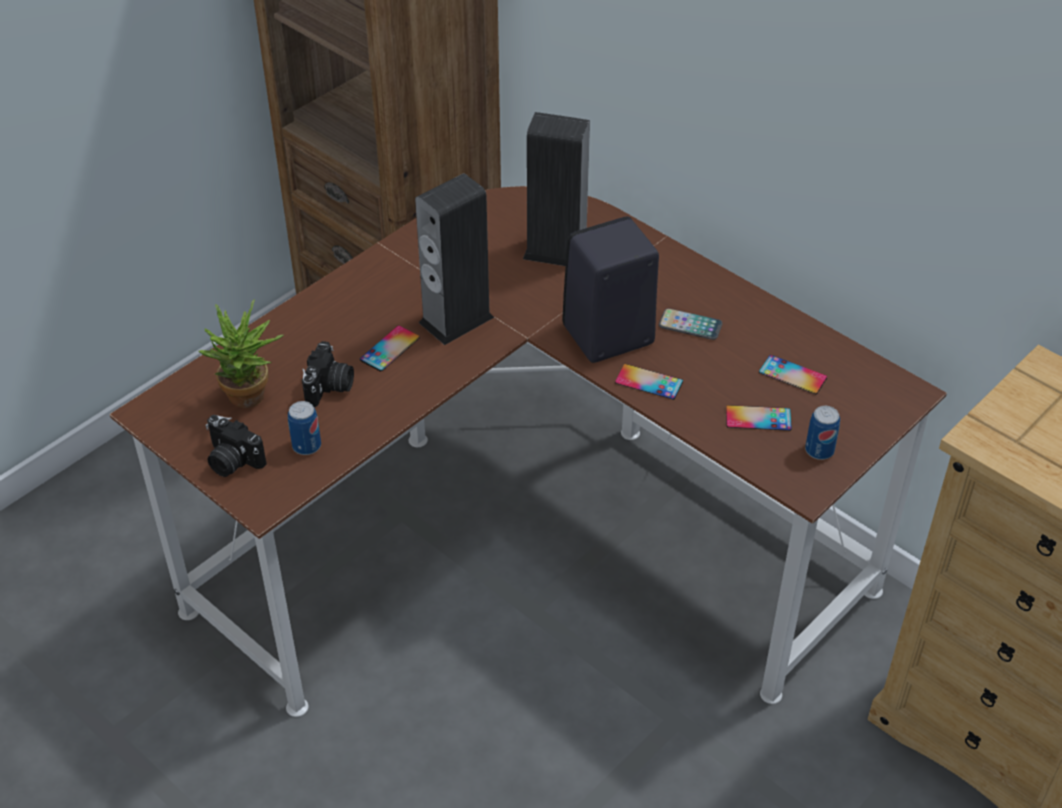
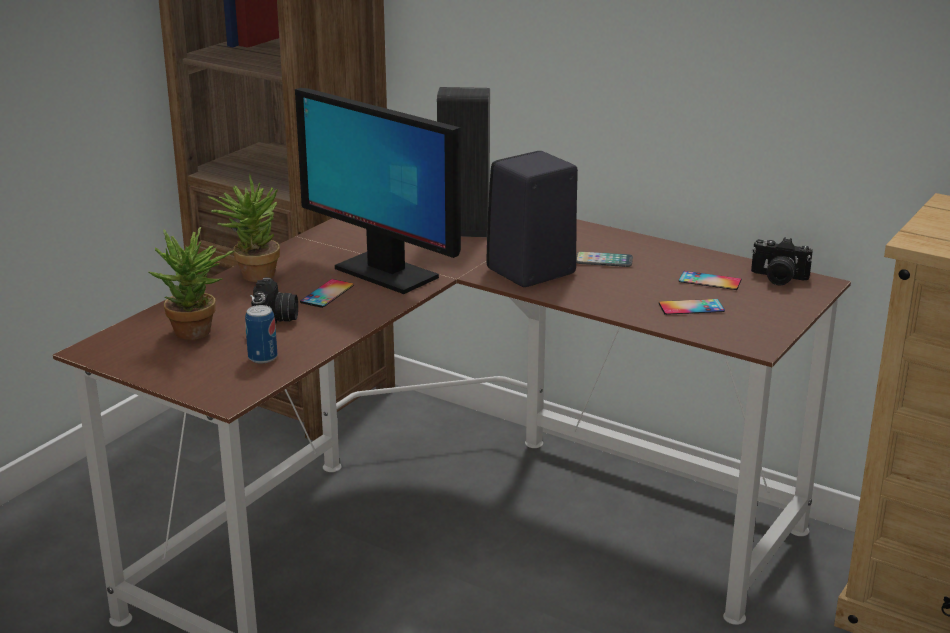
camera: 10 degrees left, 20 degrees down
camera [205,415,266,477] -> camera moved to [751,237,813,286]
speaker [415,173,494,345] -> monitor [295,88,461,294]
phone [615,364,683,400] -> none
can [805,406,840,460] -> none
none -> potted plant [208,174,280,282]

